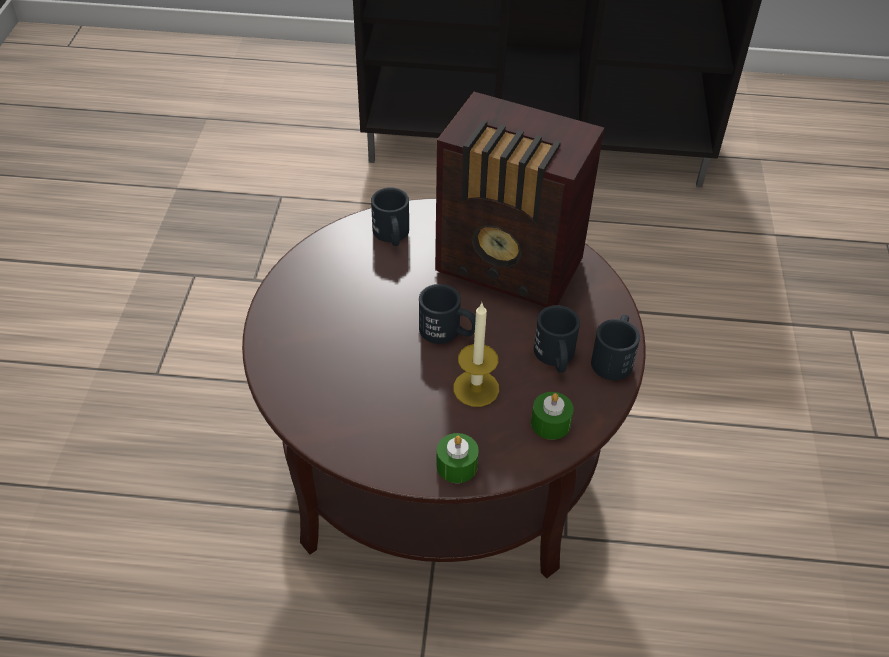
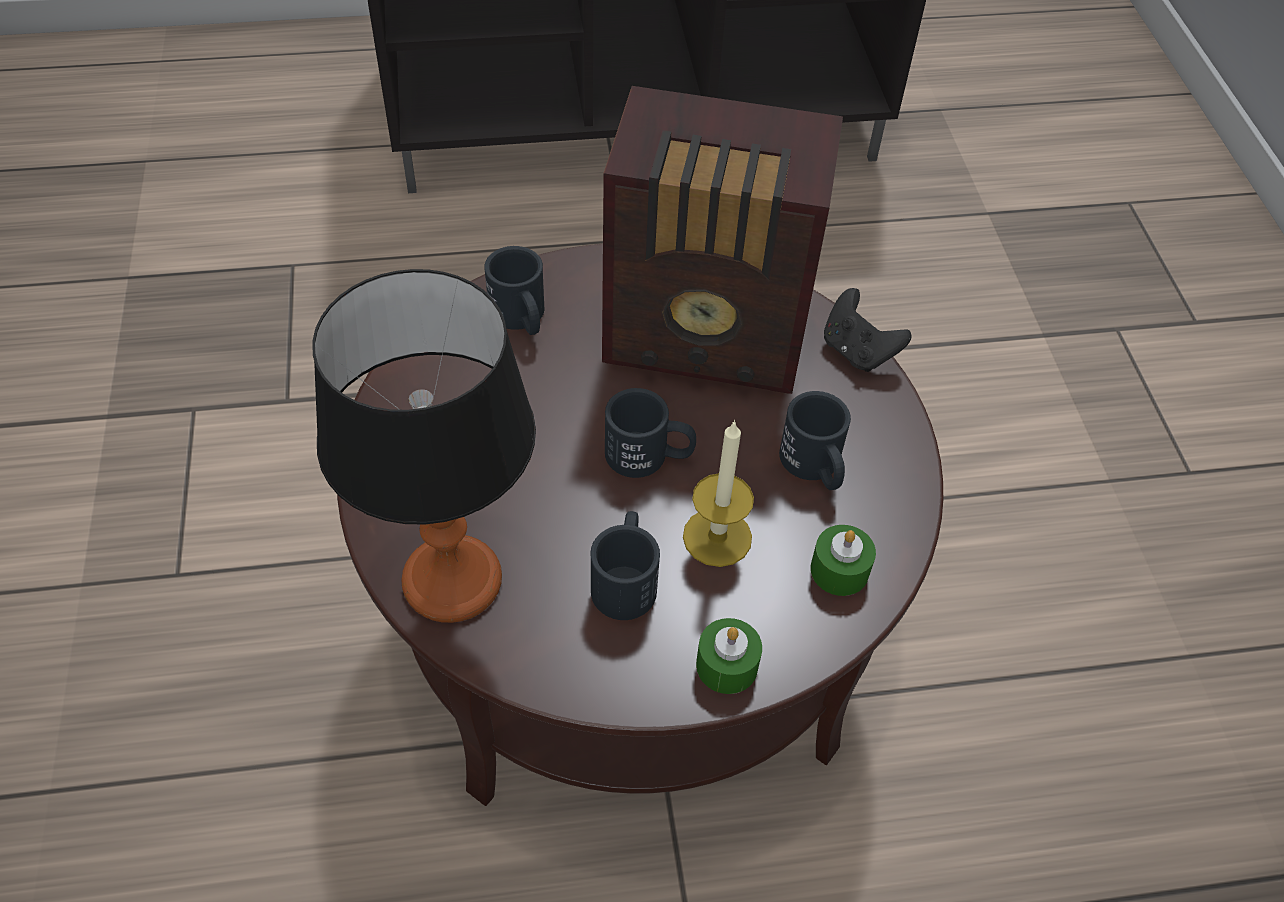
camera: 15 degrees left, 5 degrees up
black mug [591,315,640,380] -> black mug moved to [590,511,660,620]
none -> table lamp [312,269,536,623]
none -> black game controller [824,288,912,372]

